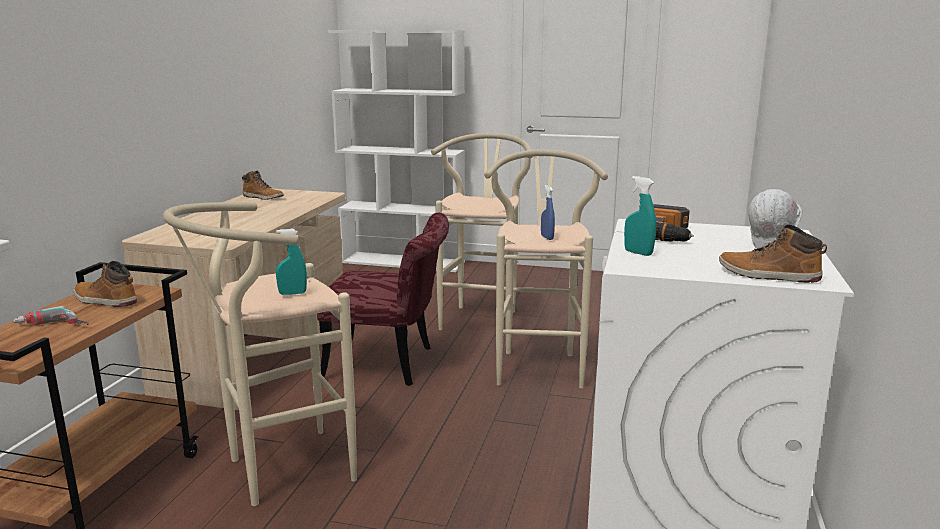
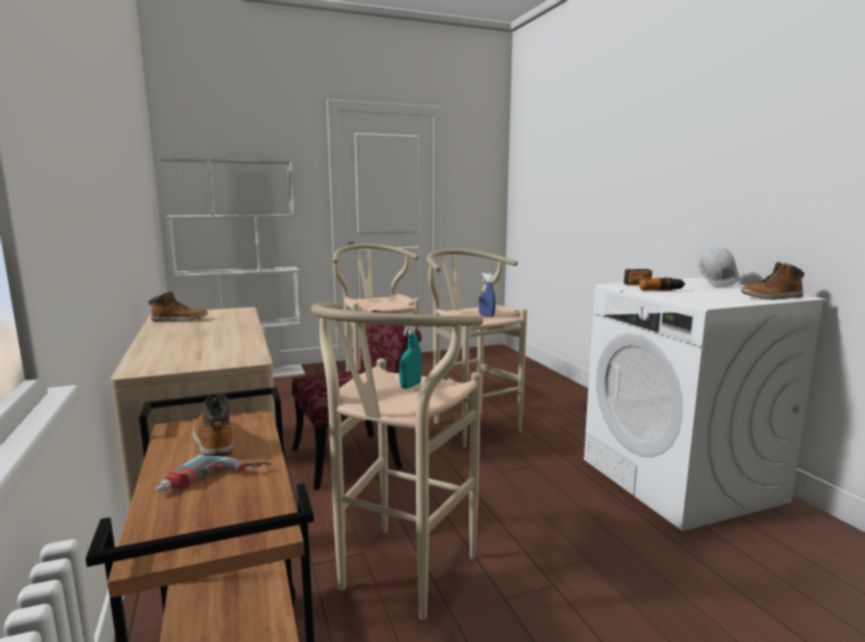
camera: 35 degrees left, 5 degrees down
boot [74,261,137,307] -> boot turned 75 degrees clockwise [193,394,232,457]
turquoise spray bottle [624,176,656,256] -> none

